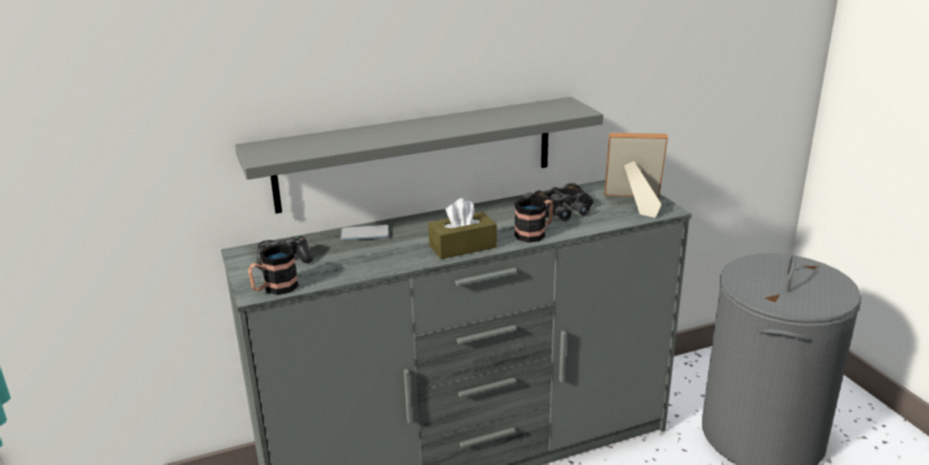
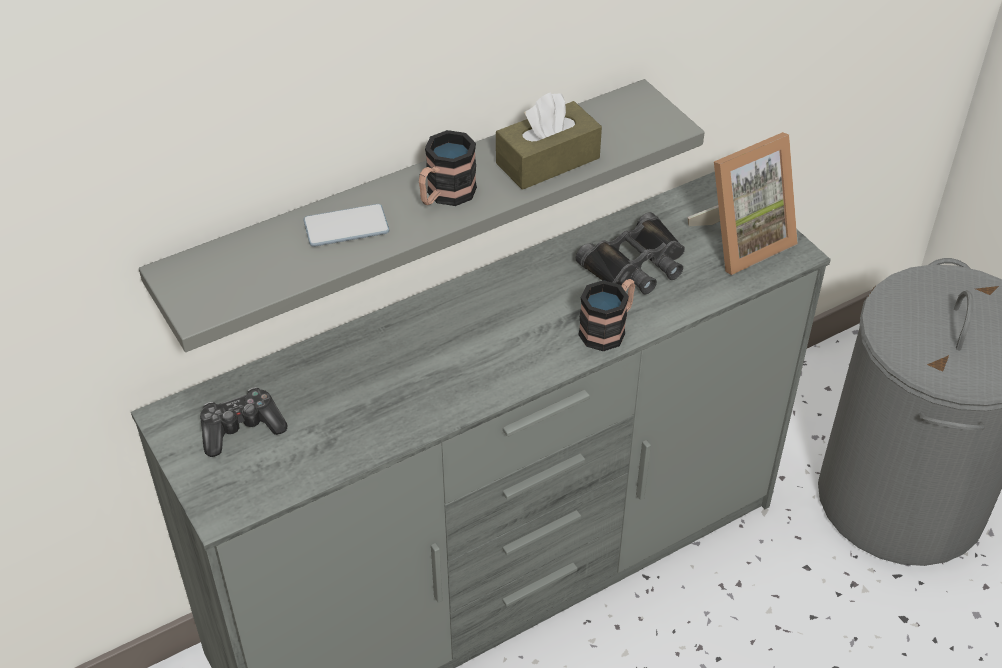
camera: 10 degrees left, 20 degrees up
mug [248,244,299,295] -> mug moved to [419,130,477,206]
phone [341,225,389,240] -> phone moved to [303,204,389,247]
brown tissue box [428,198,497,259] -> brown tissue box moved to [496,92,602,190]
picture frame [605,133,668,218] -> picture frame turned 150 degrees clockwise [688,132,798,275]

